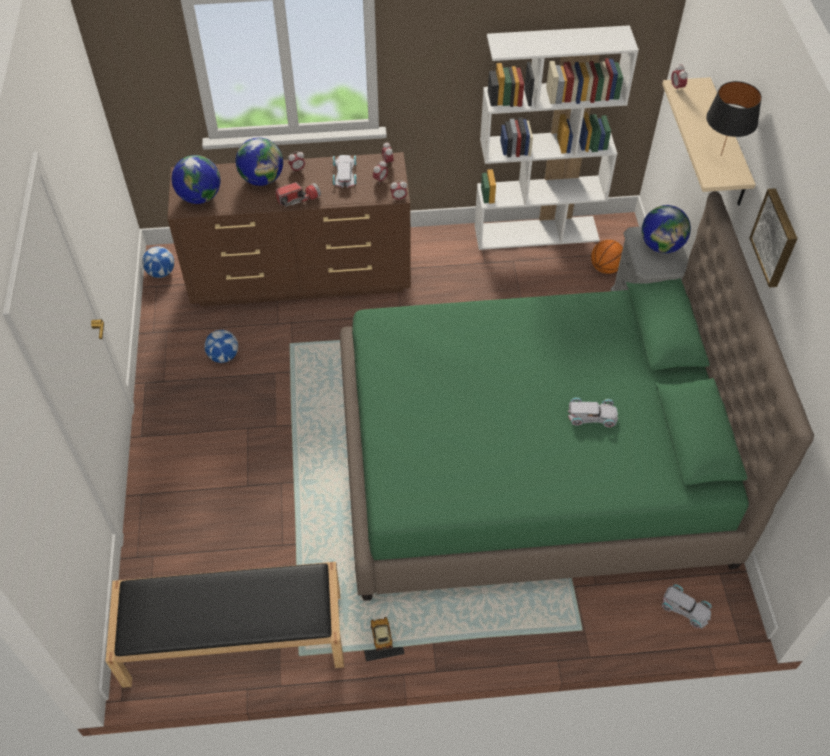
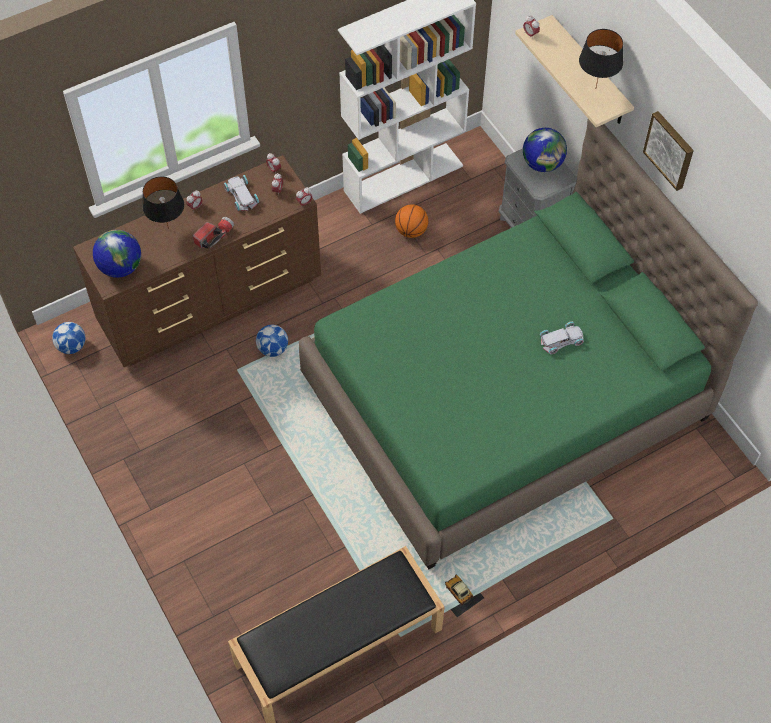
camera: 25 degrees left, 5 degrees up
football [205,330,238,363] -> football moved to [256,325,288,357]
globe [236,137,283,186] -> black table lamp [143,177,184,229]
basketball [591,240,623,274] -> basketball moved to [395,204,428,238]
white toy car [662,584,712,629] -> none

